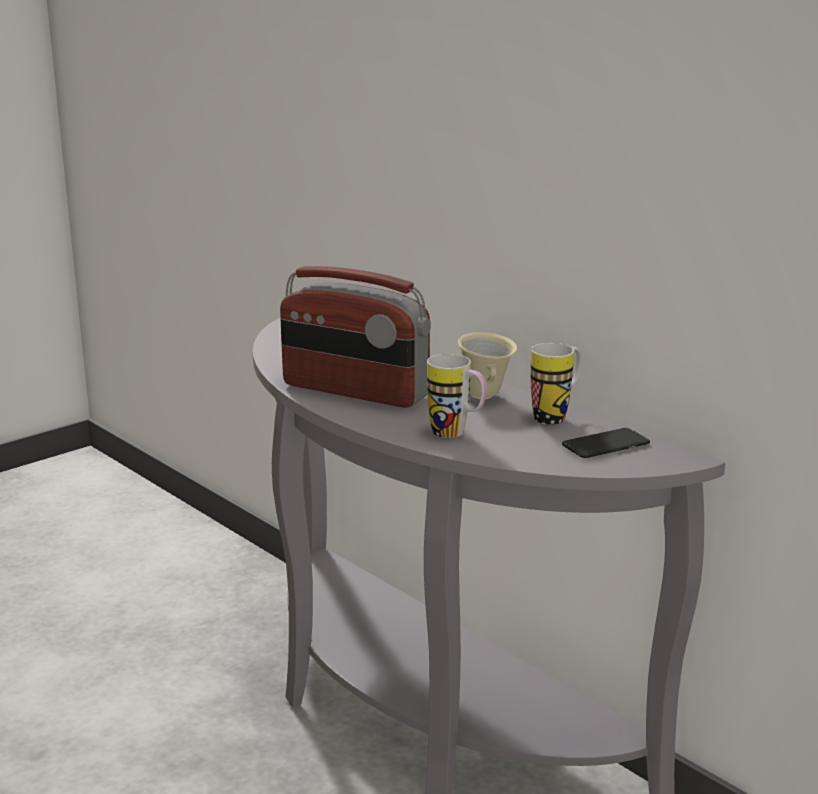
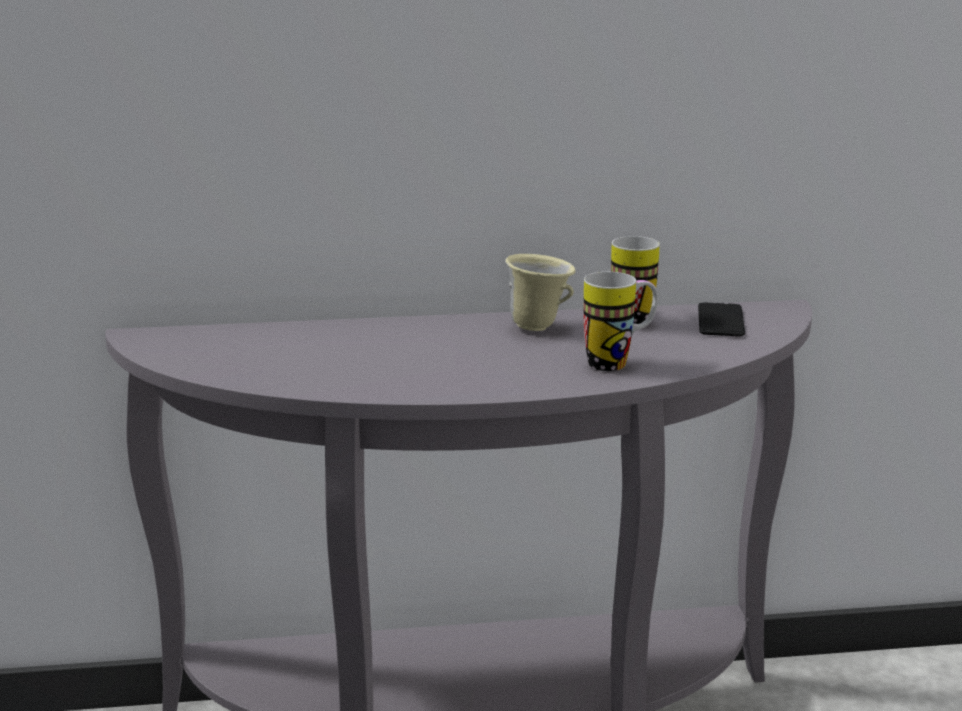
camera: 55 degrees left, 0 degrees up
radio [280,266,431,408] -> none

